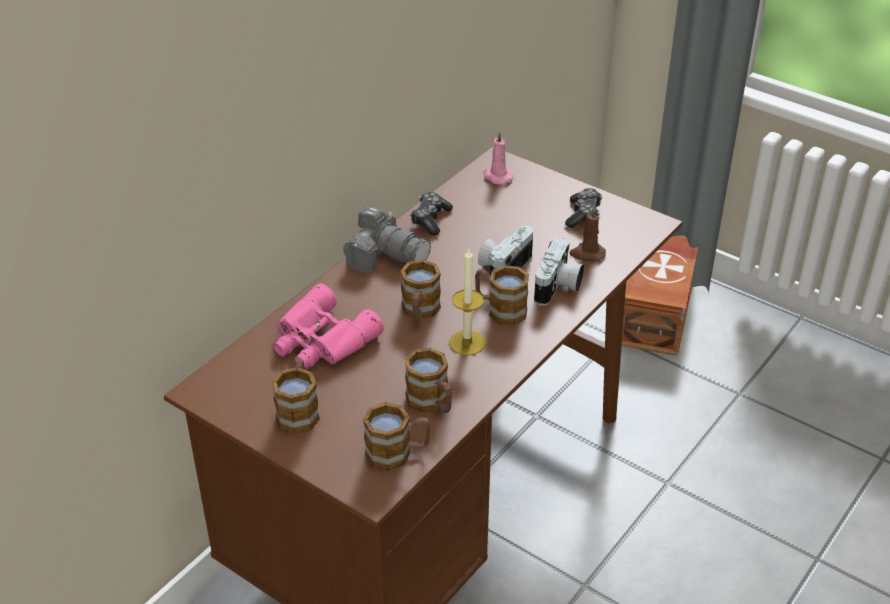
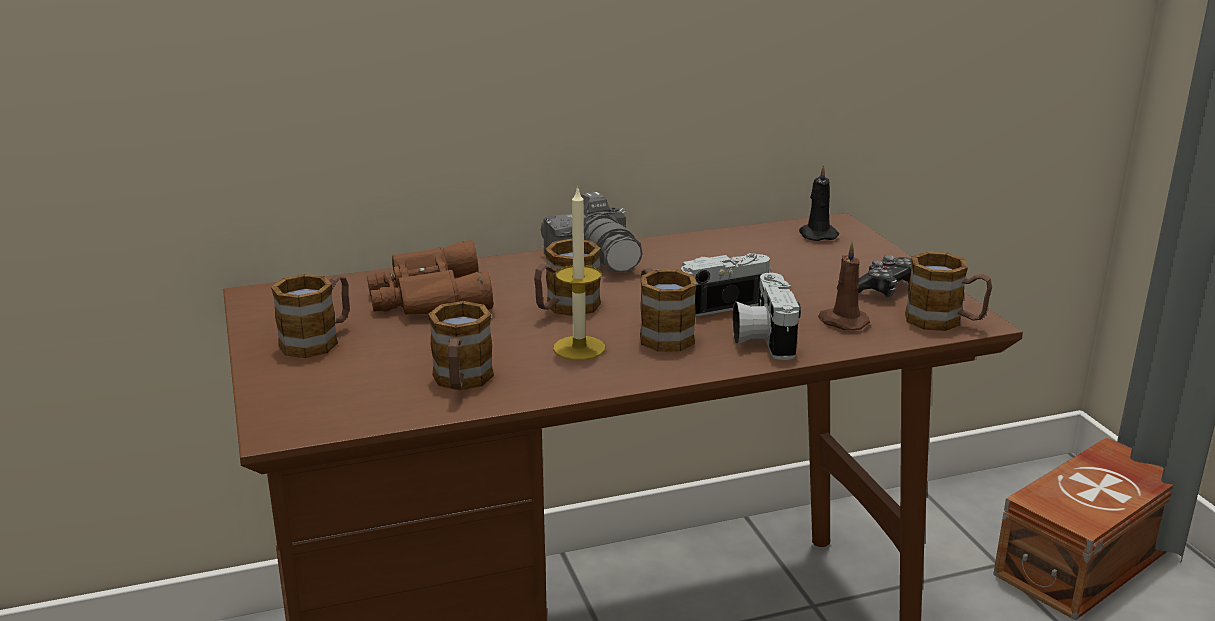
camera: 35 degrees right, 15 degrees down
pink binoculars [273,283,384,370] -> brown binoculars [367,240,493,315]
mug [363,402,431,471] -> mug moved to [905,251,992,331]
game controller [410,192,453,236] -> none
pink candle [484,131,514,184] -> black candle [799,165,839,241]
camera [534,238,584,306] -> camera turned 120 degrees clockwise [733,273,801,360]

